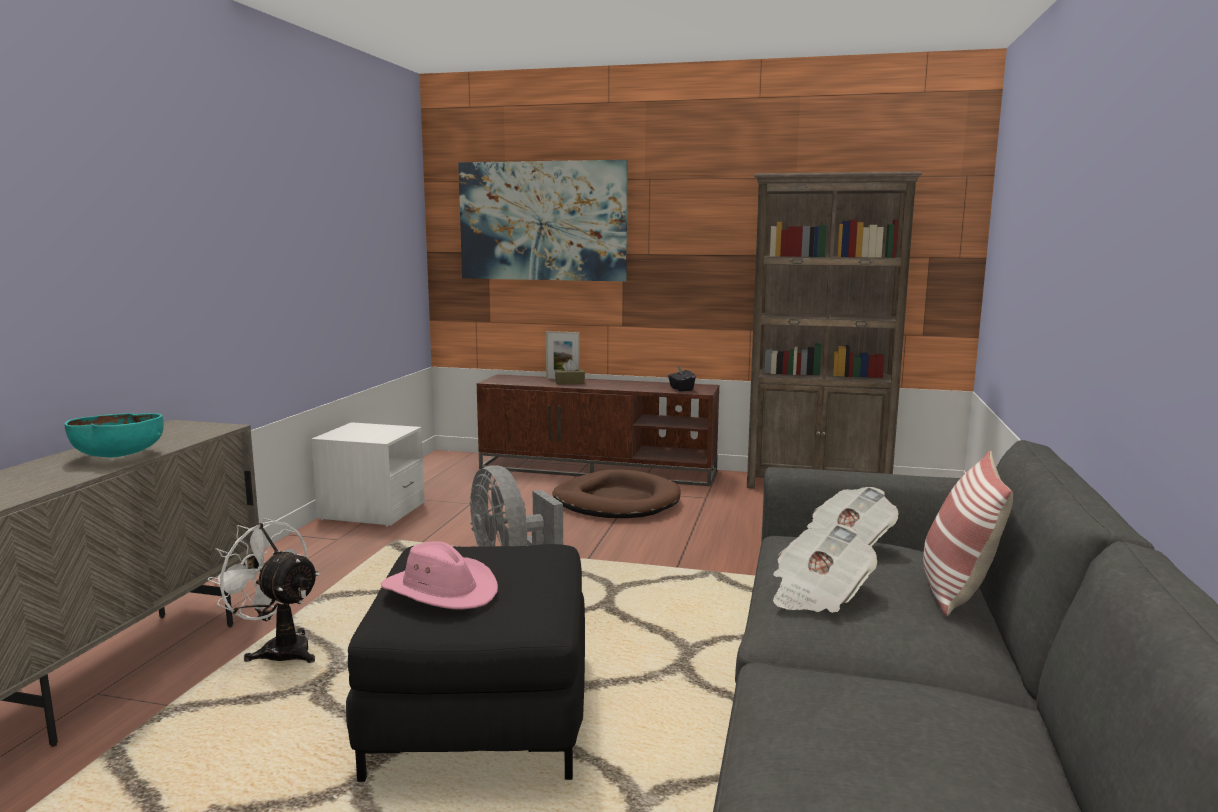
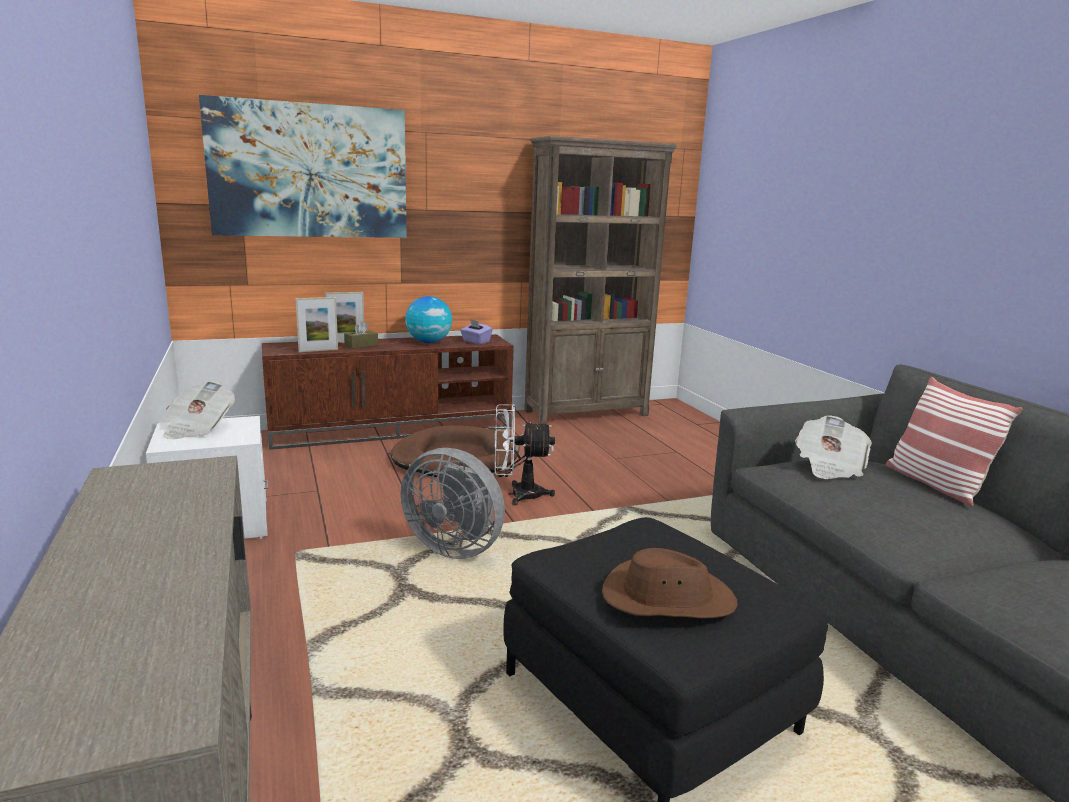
camera: 35 degrees left, 5 degrees up
turquoise bowl [64,413,164,457] -> none
white fan [208,518,320,663] -> white fan moved to [495,404,555,505]
pink hat [381,541,498,610] -> brown hat [602,548,738,619]
black tissue box [668,365,695,391] -> purple tissue box [460,319,493,344]
newspaper [773,525,877,613] -> newspaper moved to [164,381,235,439]
none -> picture frame [295,297,338,352]
none -> globe [405,296,452,343]

